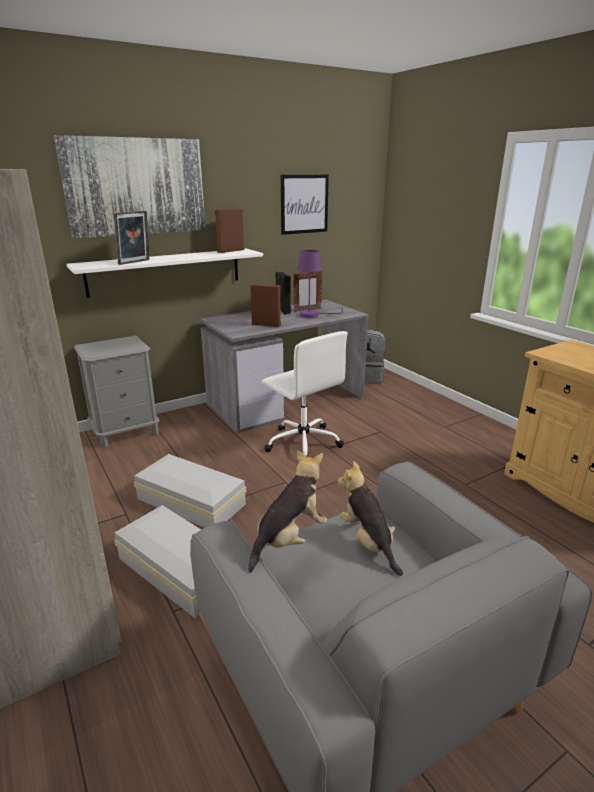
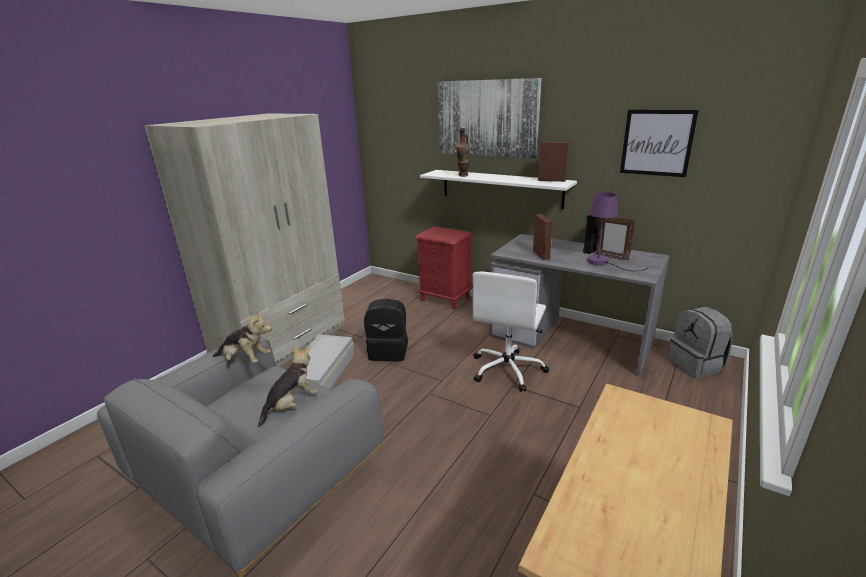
camera: 65 degrees right, 0 degrees up
grey nightstand [74,336,160,448] -> red nightstand [415,226,473,309]
picture frame [114,211,149,265] -> vase [456,128,470,177]
white storage box [134,454,246,528] -> black backpack [364,299,408,361]

